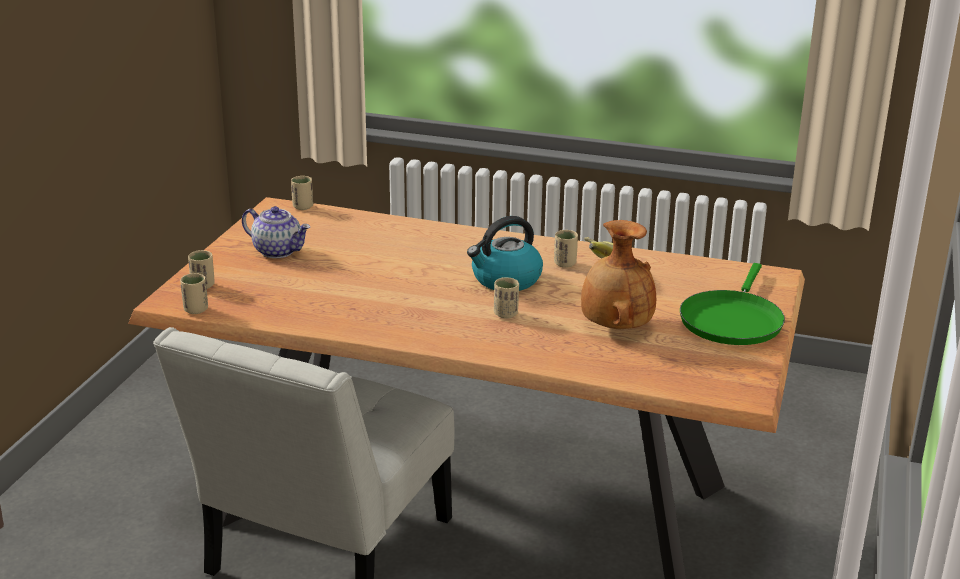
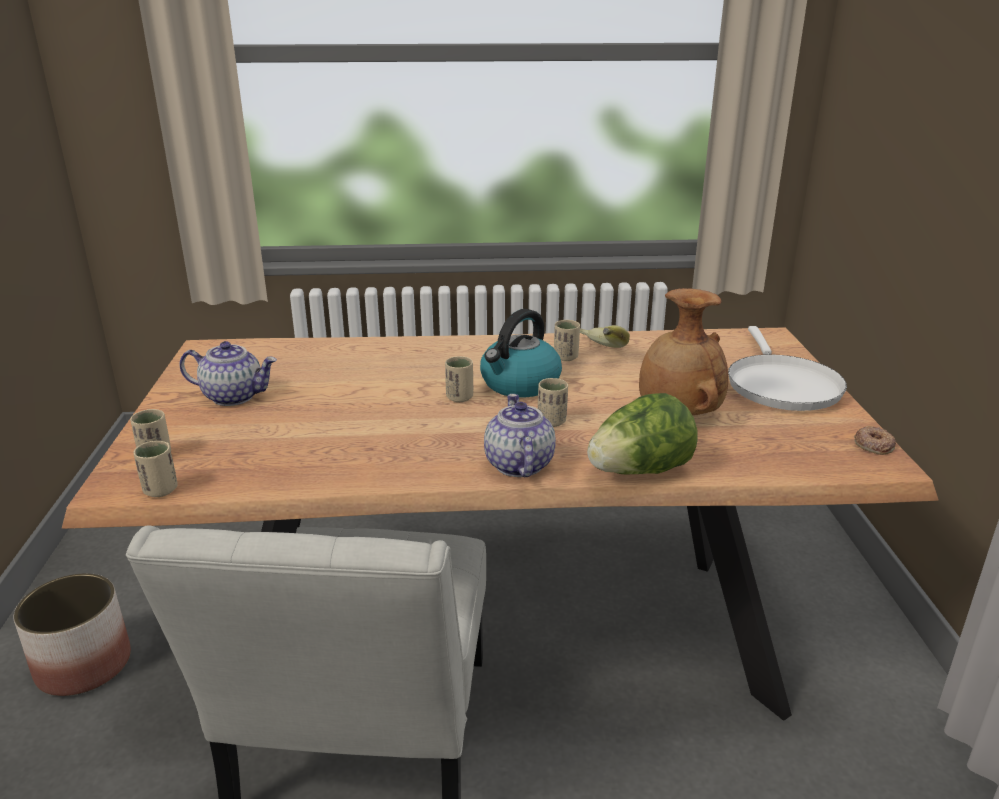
camera: 20 degrees left, 0 degrees up
beige cup [291,176,313,210] -> beige cup moved to [445,356,473,402]
green frying pan [680,263,785,345] -> white frying pan [728,326,847,411]
none -> planter [14,573,131,696]
none -> teapot [484,394,556,477]
none -> lettuce [587,393,697,475]
none -> donut [854,426,896,455]

